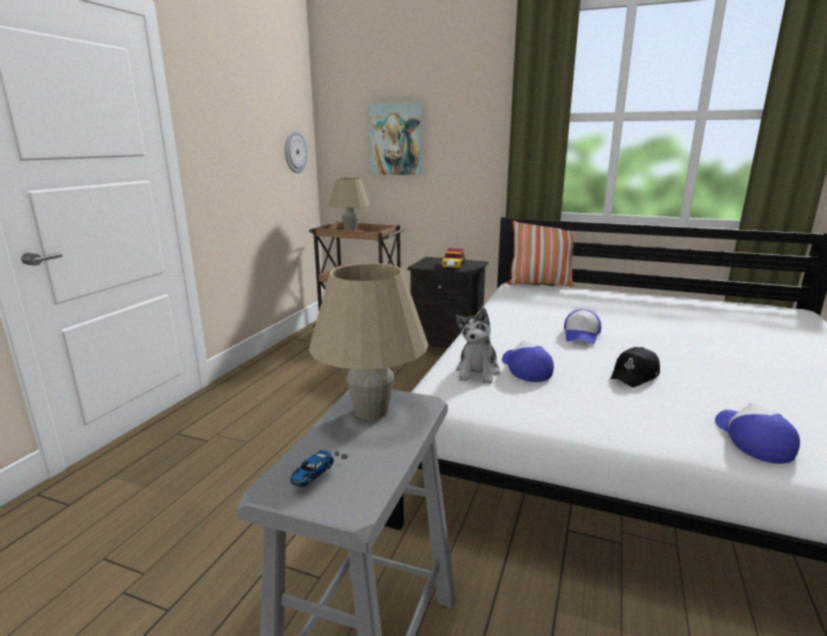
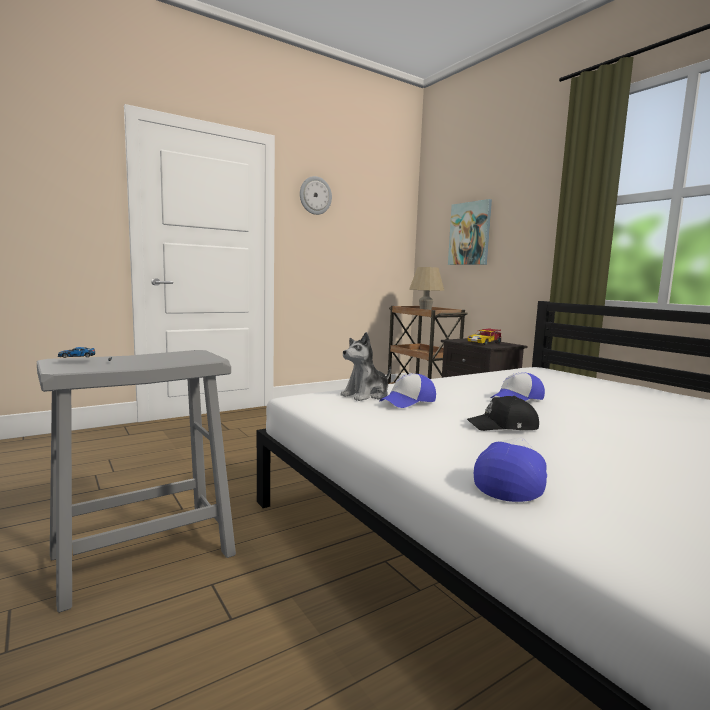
camera: 35 degrees right, 10 degrees down
wall clock [285,131,308,173] -> wall clock moved to [300,176,332,215]
beige table lamp [309,263,429,420] -> none
cap [502,341,554,382] -> cap turned 150 degrees counterclockwise [379,374,436,408]
pillow [508,220,575,286] -> none

